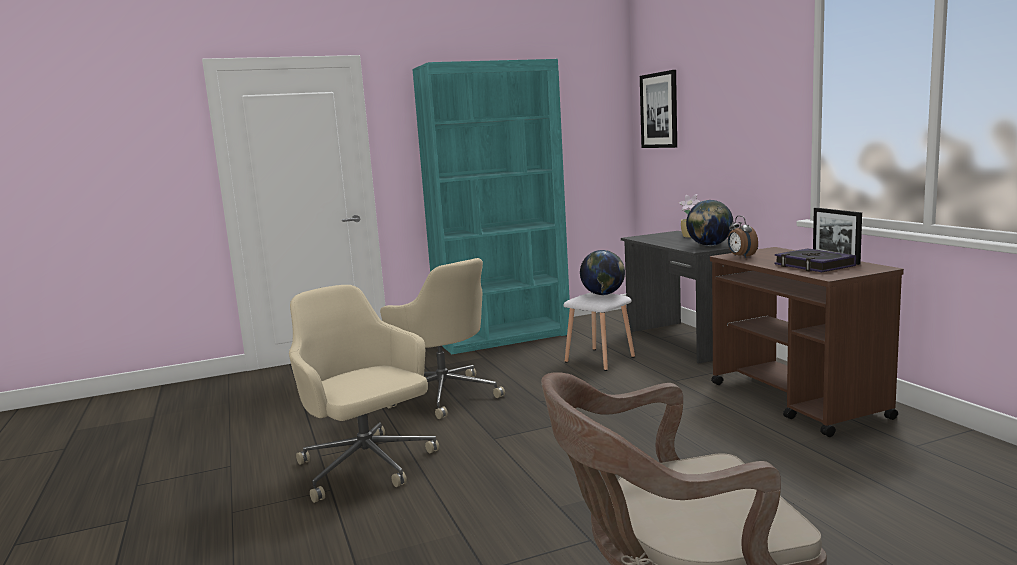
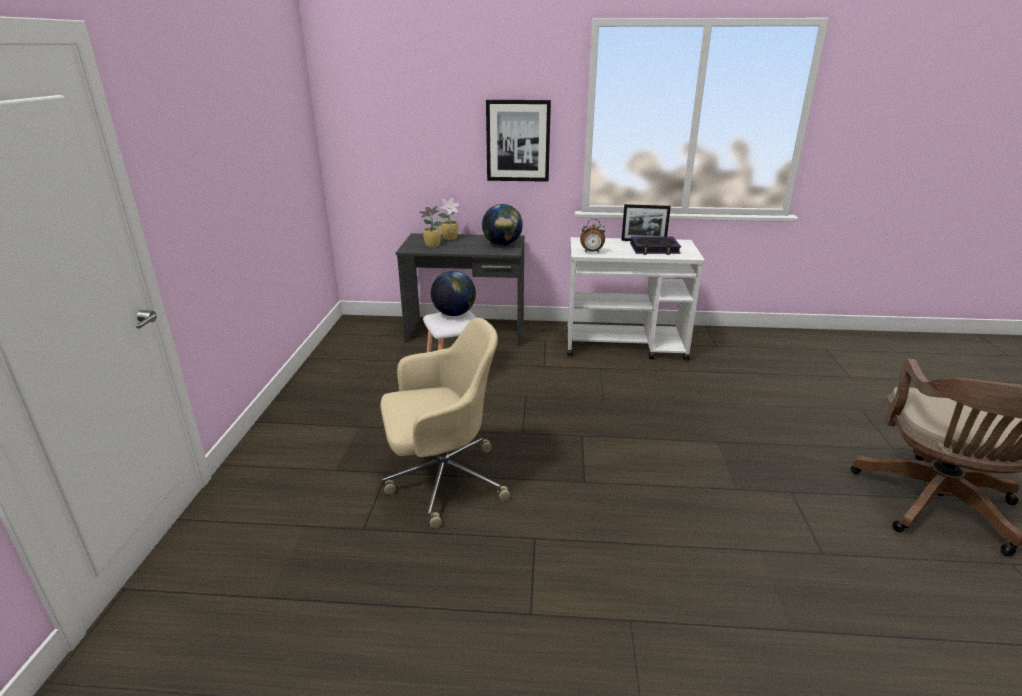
camera: 65 degrees left, 15 degrees up
beige office chair [289,285,439,503] -> none
turquoise bookcase [412,59,570,354] -> none
picture [640,70,677,148] -> picture moved to [486,100,551,182]
brown cart [710,247,904,437] -> white cart [567,237,705,361]
none -> potted plant [419,206,443,247]

